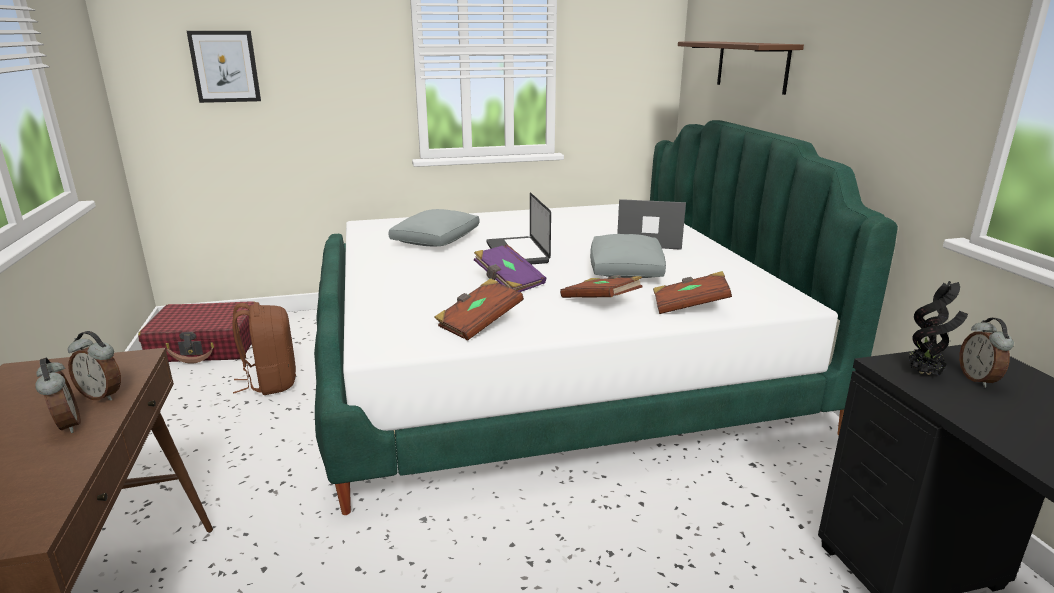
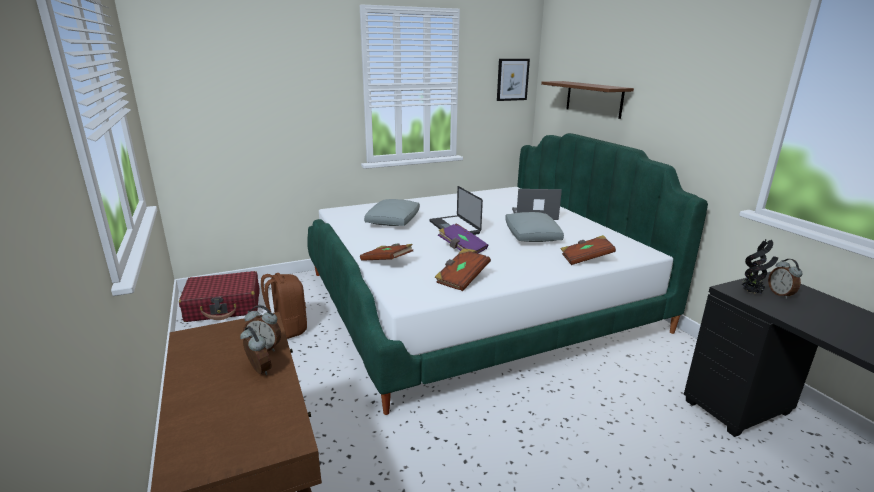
camera: 10 degrees left, 0 degrees up
picture [187,31,261,103] -> picture moved to [497,59,530,101]
brown book [560,275,643,298] -> brown book moved to [360,244,413,261]

